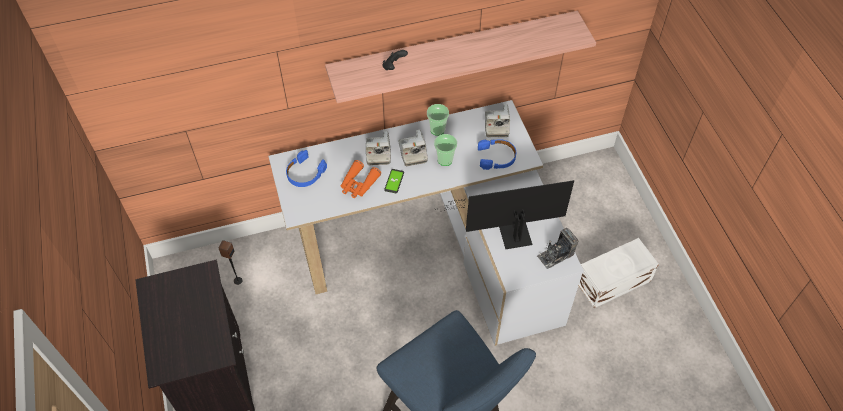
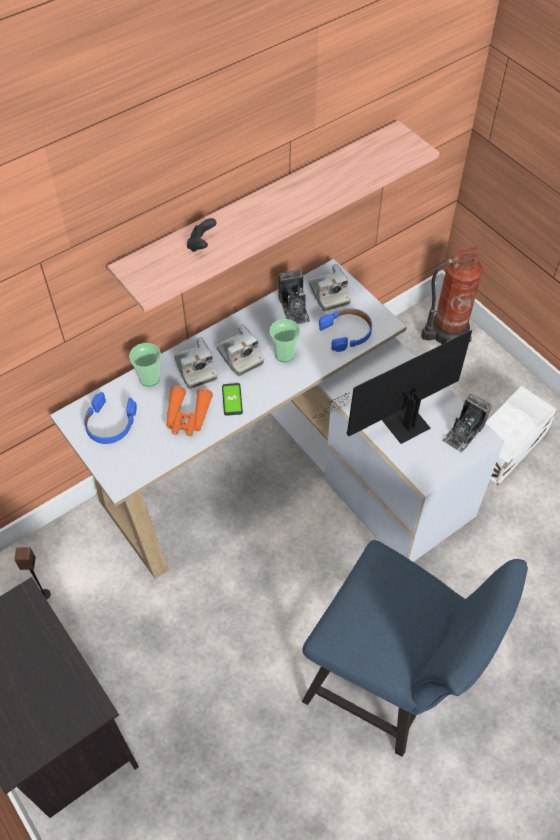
camera: 20 degrees left, 0 degrees up
cup [427,104,449,136] -> cup moved to [129,343,161,387]
none -> camera [279,270,310,324]
none -> fire extinguisher [421,246,483,344]

